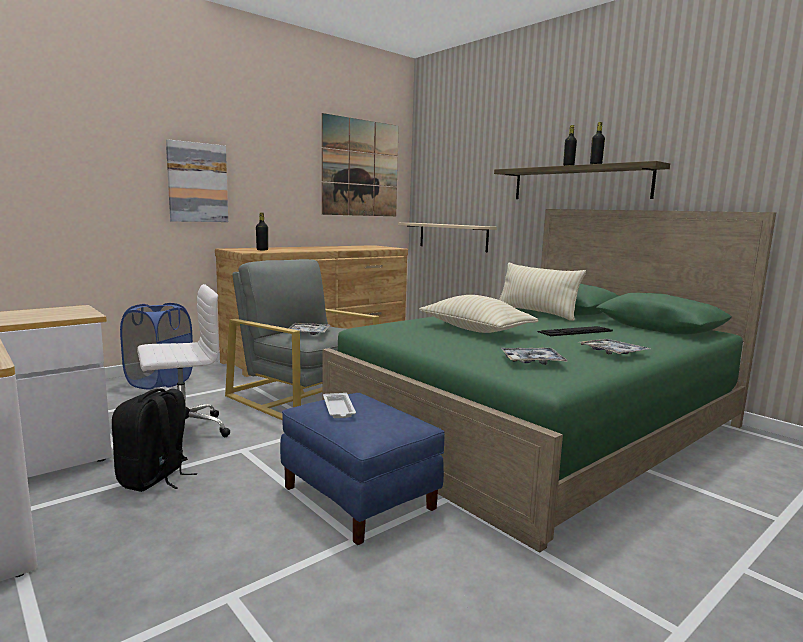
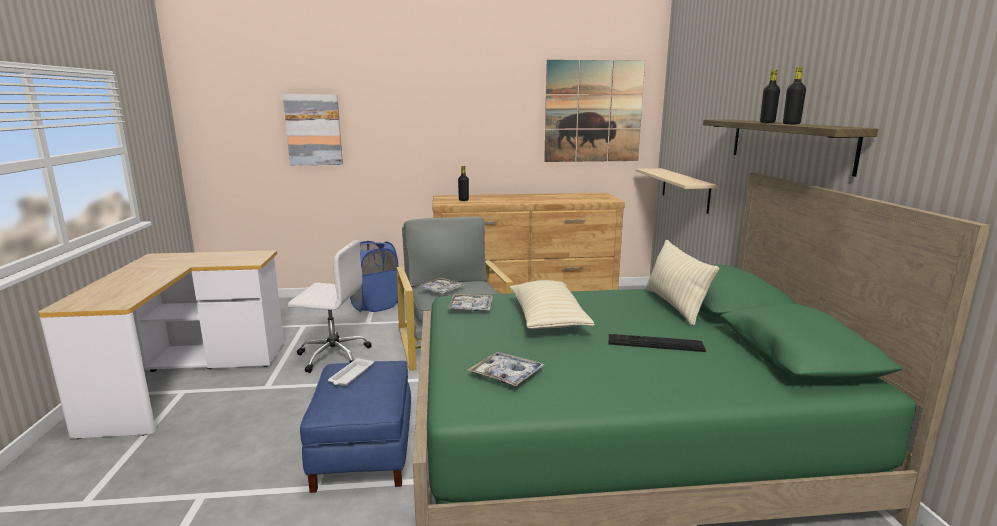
camera: 35 degrees right, 5 degrees up
black backpack [112,389,197,492] -> none
picture [166,139,228,222] -> picture moved to [283,94,343,165]
tray [579,339,650,355] -> tray moved to [448,294,493,311]

